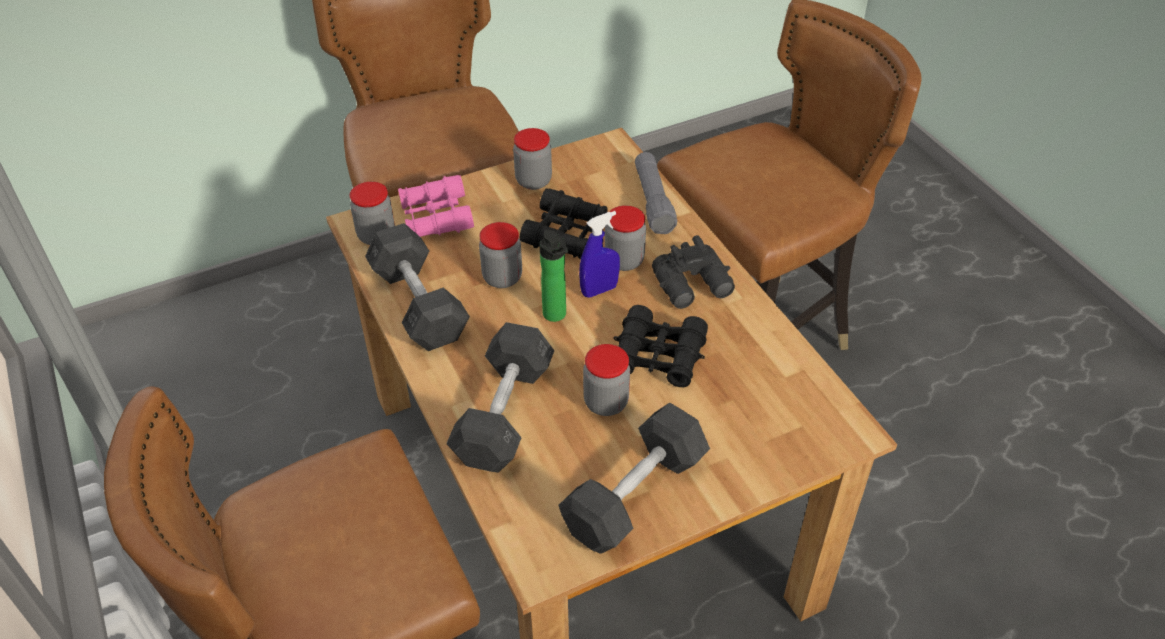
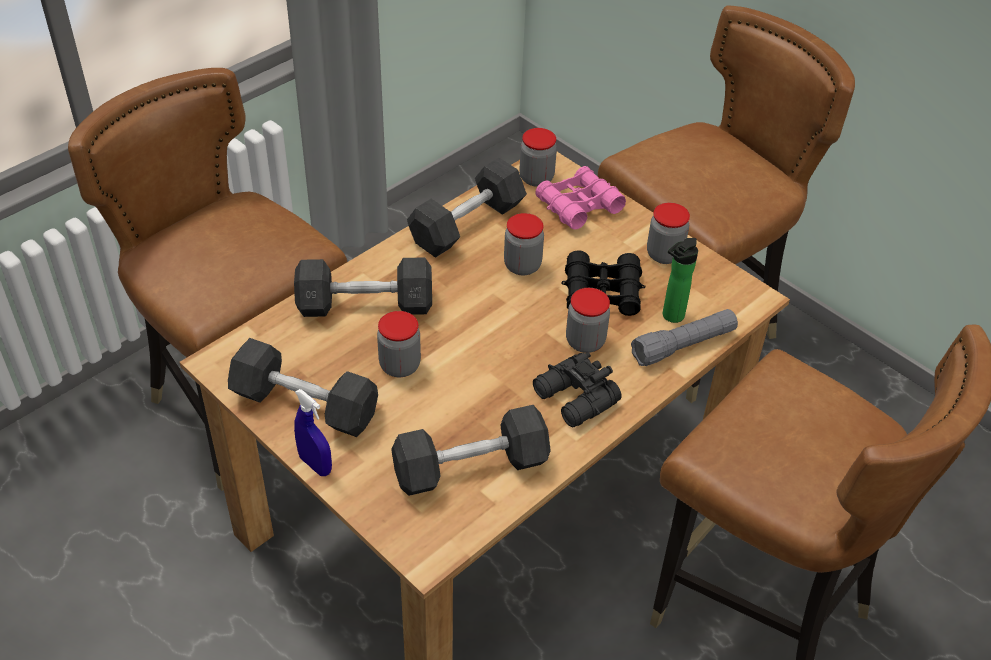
camera: 70 degrees right, 0 degrees up
bottle [539,229,568,322] -> bottle moved to [663,238,698,323]
blue spray bottle [579,211,620,298] -> blue spray bottle moved to [294,389,332,476]
black binoculars [613,305,708,387] -> none
none -> grey dumbbell [391,405,551,496]

